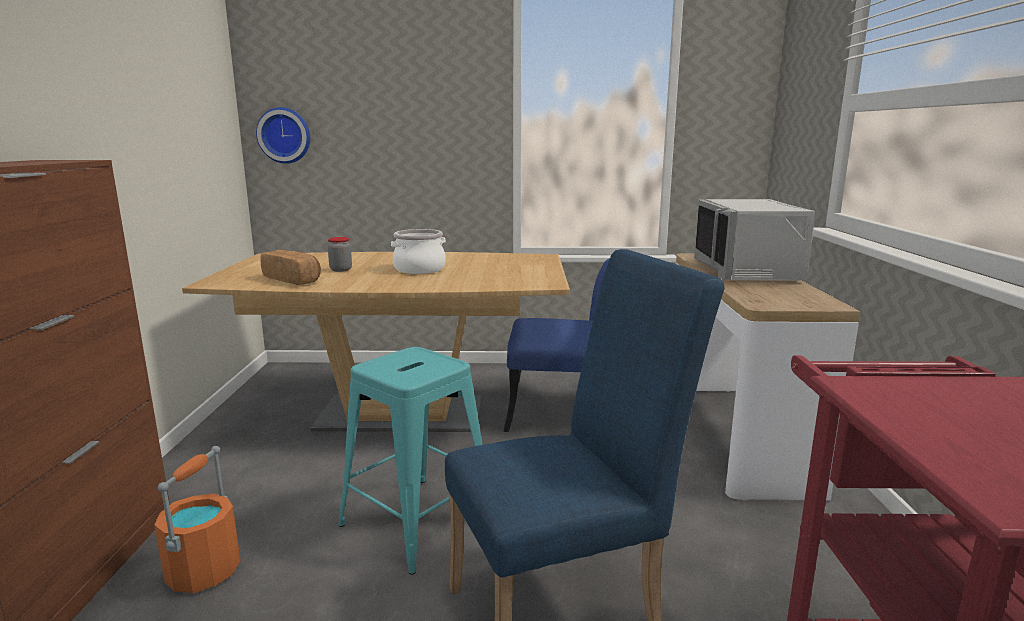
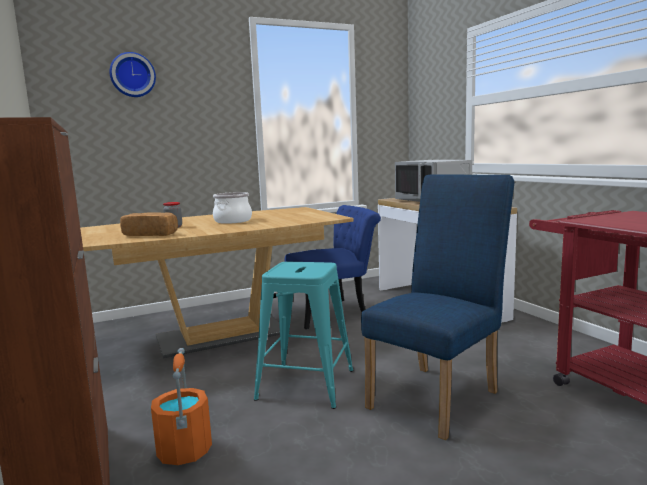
camera: 25 degrees left, 5 degrees down
wall clock [256,107,310,164] -> wall clock moved to [109,52,156,97]

